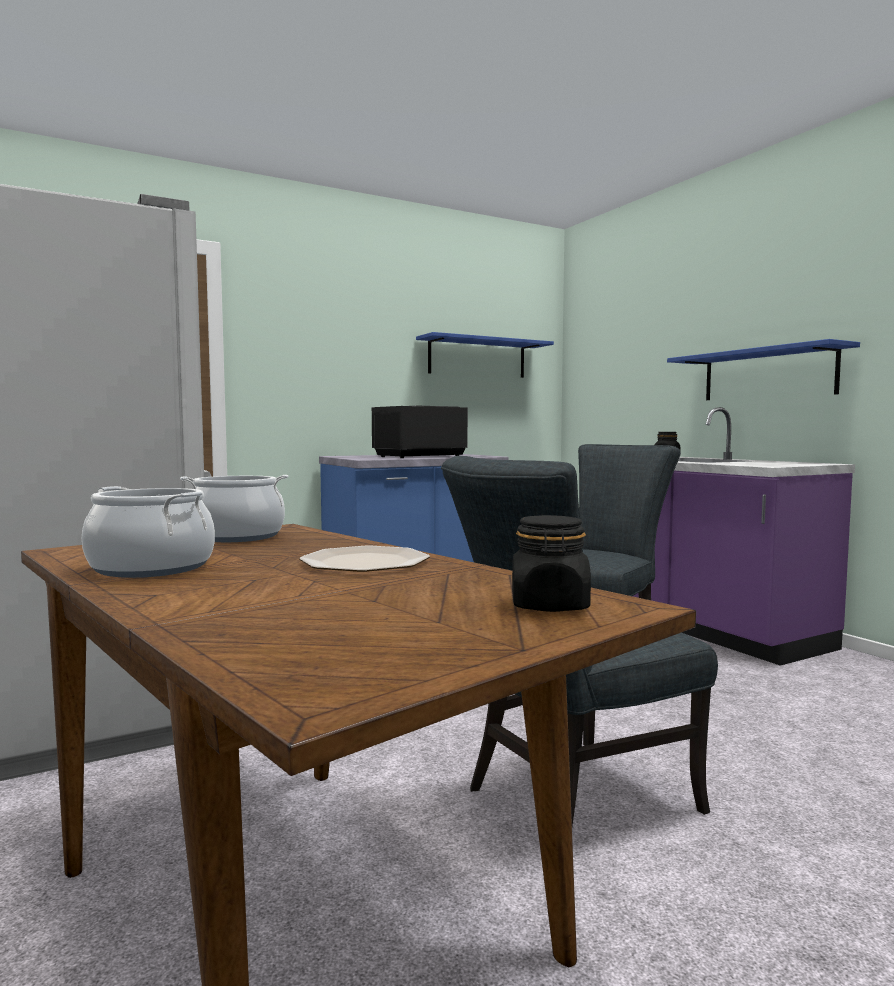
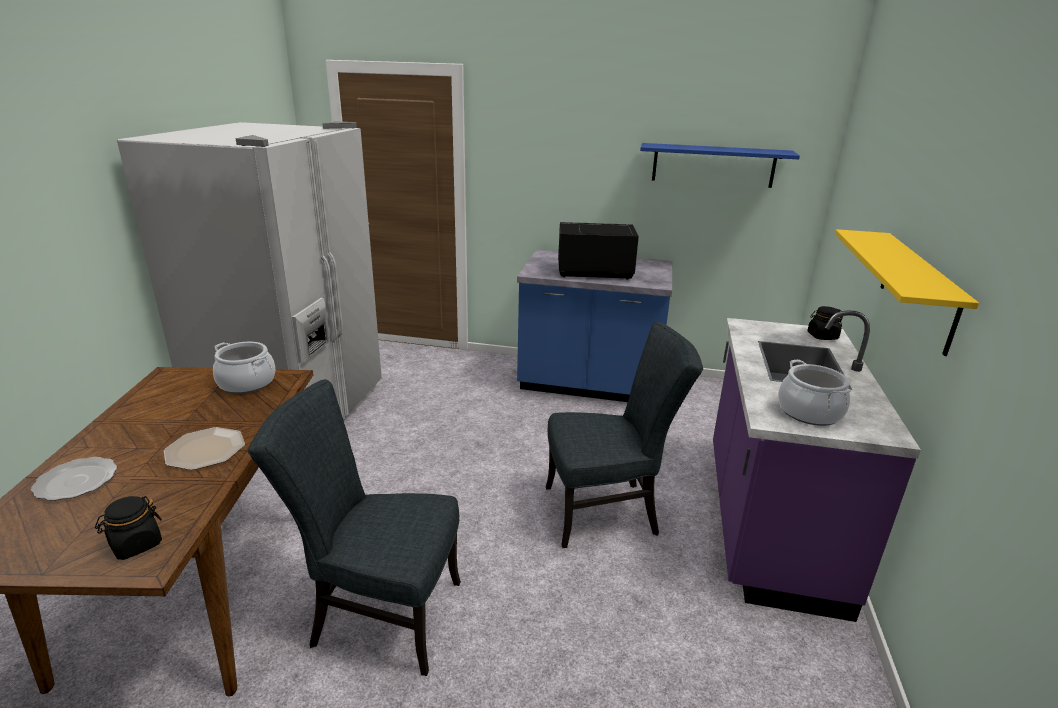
camera: 40 degrees right, 20 degrees up
cooking pot [82,486,215,578] -> cooking pot moved to [778,360,851,426]
blue shelf [667,339,860,400] -> yellow shelf [835,229,979,356]
none -> plate [31,457,117,501]

